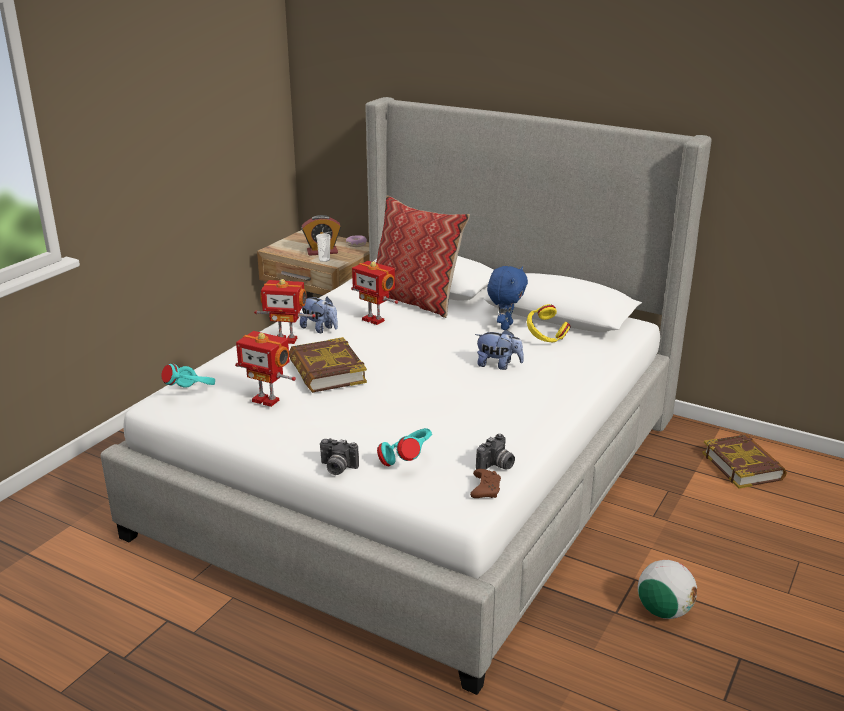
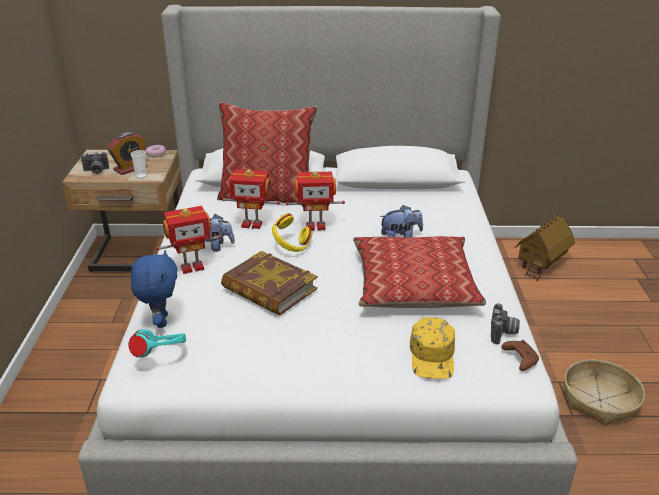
camera: 30 degrees left, 5 degrees up
toy robot [235,331,296,407] -> toy robot moved to [286,171,345,230]
camera [320,438,359,475] -> camera moved to [81,152,109,174]
turquoise headphones [377,428,432,466] -> yellow cap [410,317,455,379]
blue plush toy [487,266,528,330] -> blue plush toy moved to [131,250,177,328]
yellow headphones [527,304,571,342] -> yellow headphones moved to [272,213,312,252]
football [638,560,697,619] -> basket [564,360,645,425]
book [702,434,787,489] -> toy house [514,214,575,281]
none -> pillow [353,236,486,308]

